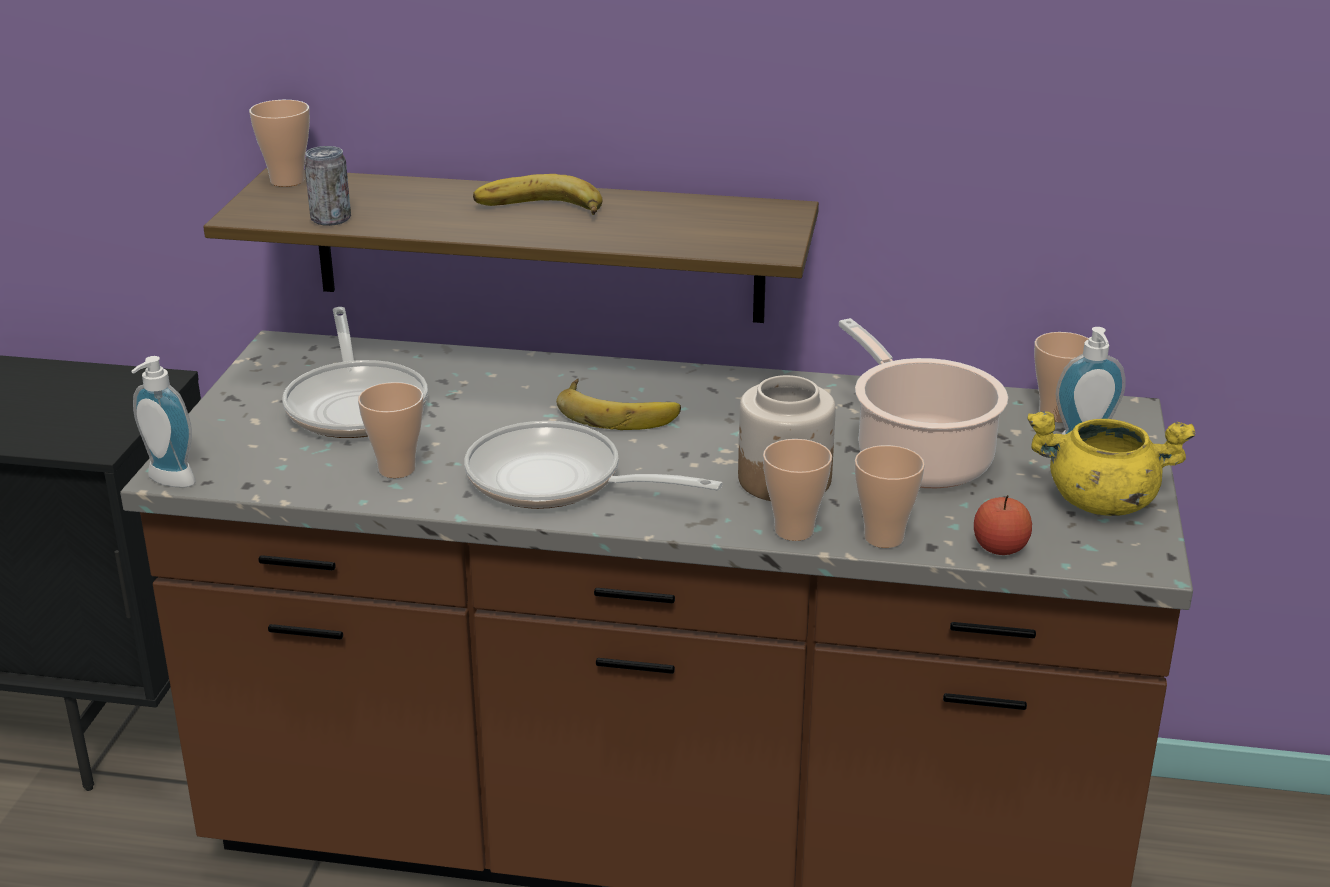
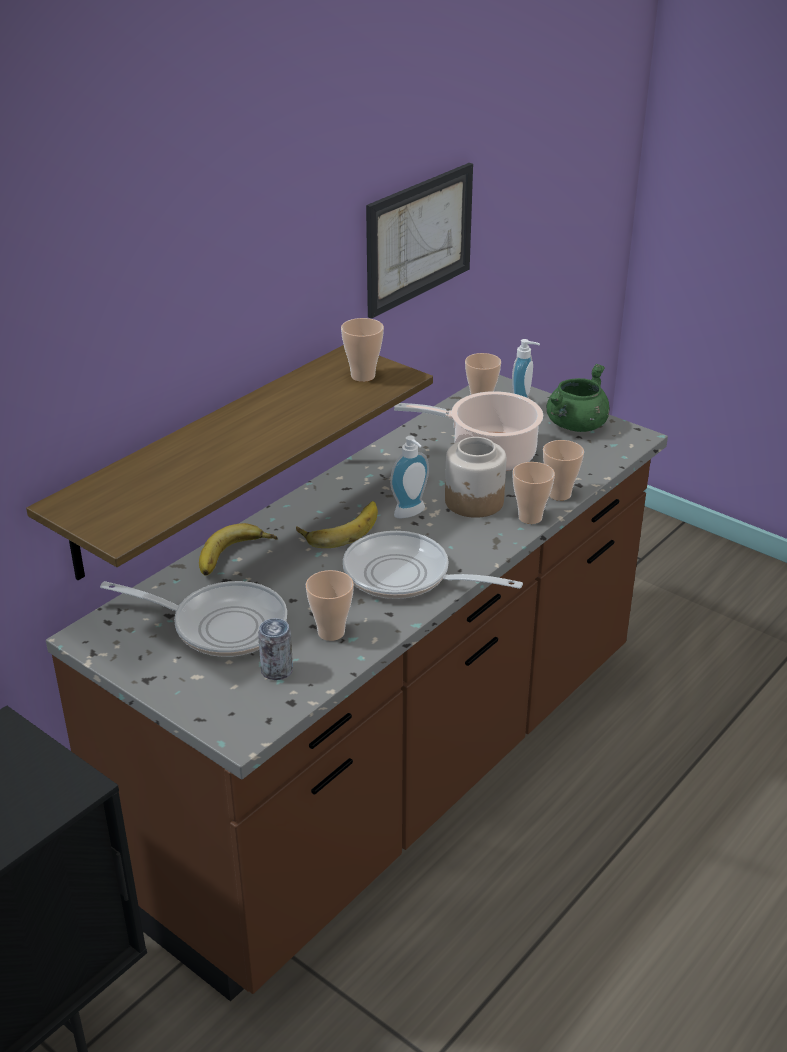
camera: 60 degrees left, 5 degrees up
soap dispenser [131,356,195,488] -> soap dispenser moved to [390,436,429,518]
cup [249,100,310,187] -> cup moved to [341,318,384,382]
can [304,146,351,226] -> can moved to [258,618,293,680]
frying pan [464,421,723,509] -> frying pan turned 60 degrees clockwise [343,531,523,599]
banana [473,174,602,215] -> banana moved to [199,523,277,575]
apple [974,495,1032,555] -> none
yellow cooking pot [1027,411,1195,516] -> green cooking pot [547,364,610,432]
none -> picture [366,163,473,319]

